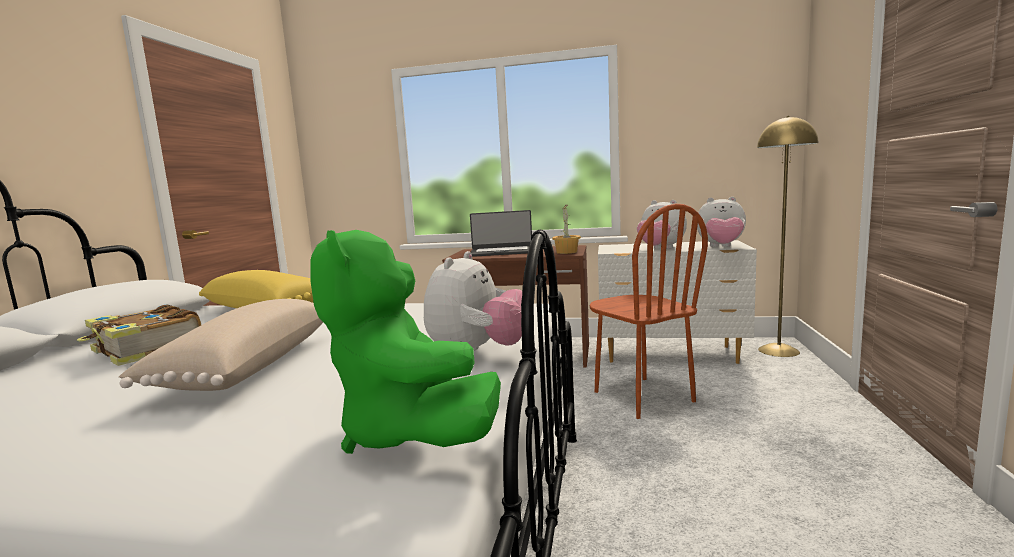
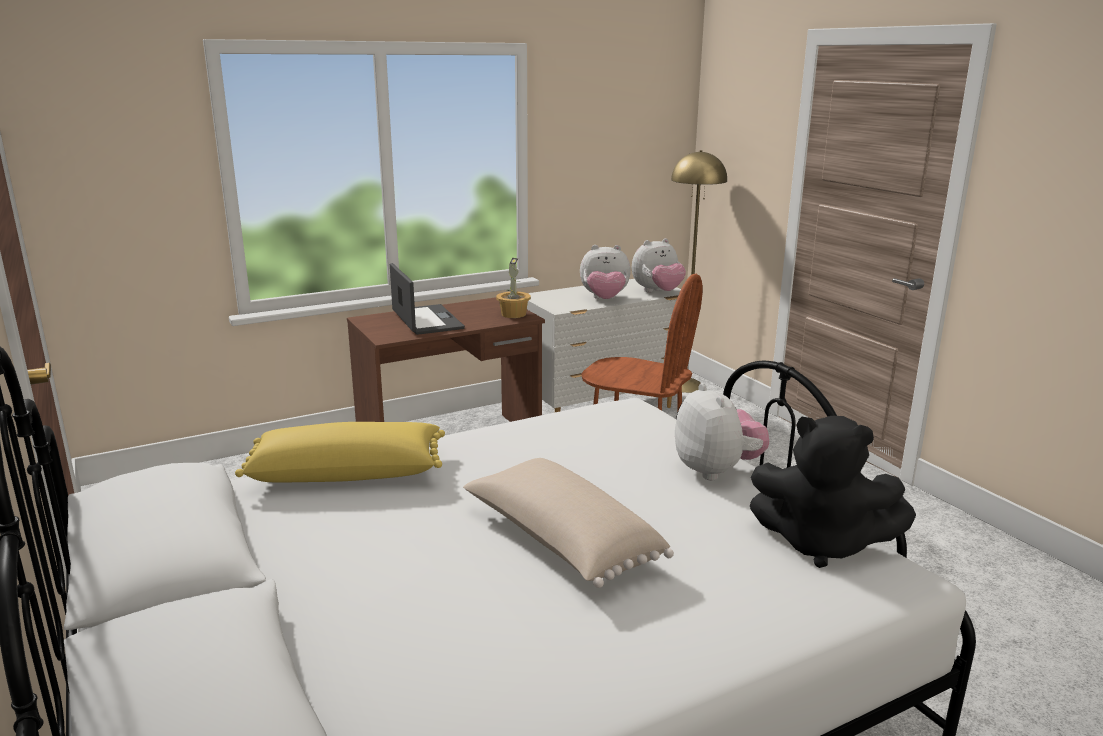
camera: 40 degrees left, 10 degrees up
book [77,304,201,366] -> none
green plush toy [310,230,501,454] -> black plush toy [750,416,916,568]
laptop [470,210,532,257] -> laptop turned 75 degrees counterclockwise [390,263,465,335]

